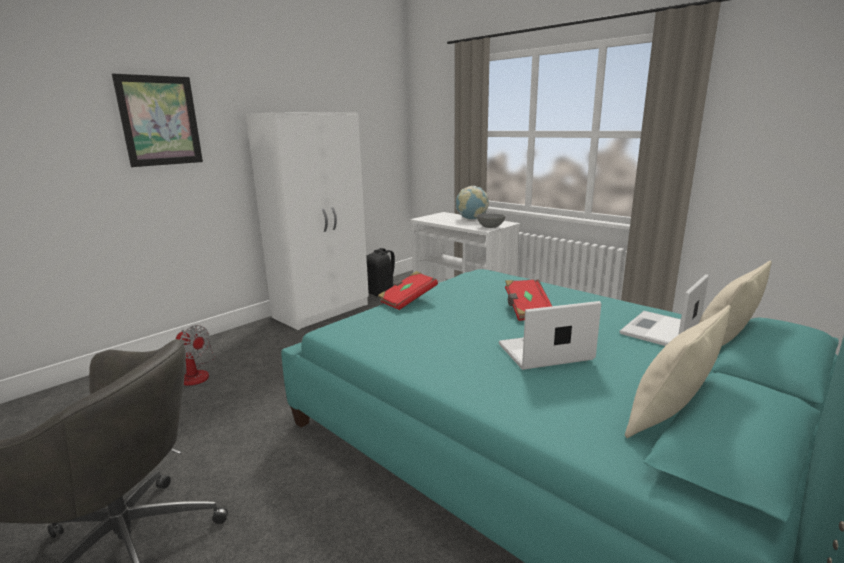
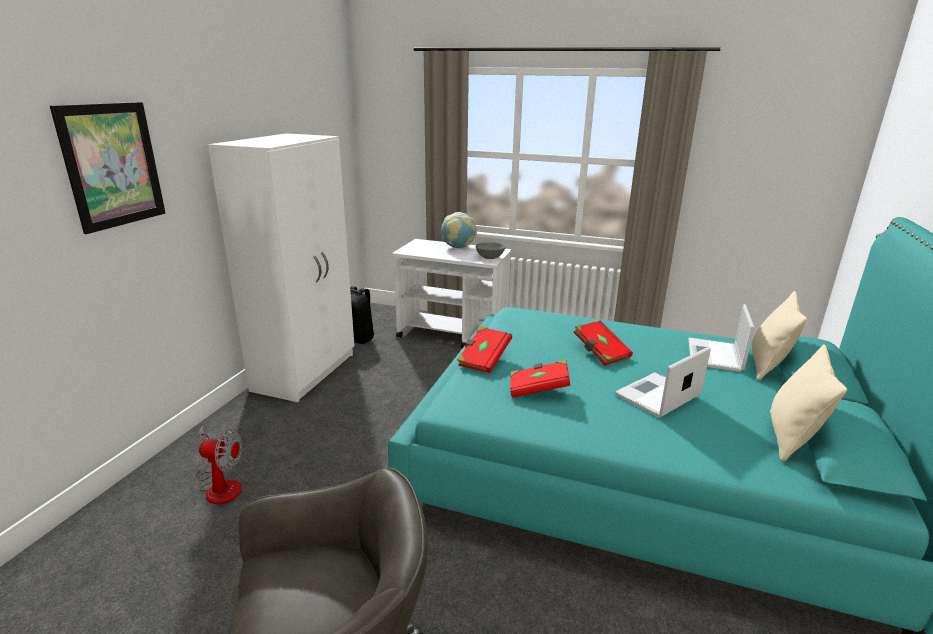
camera: 25 degrees left, 5 degrees up
none -> red book [510,360,571,398]

